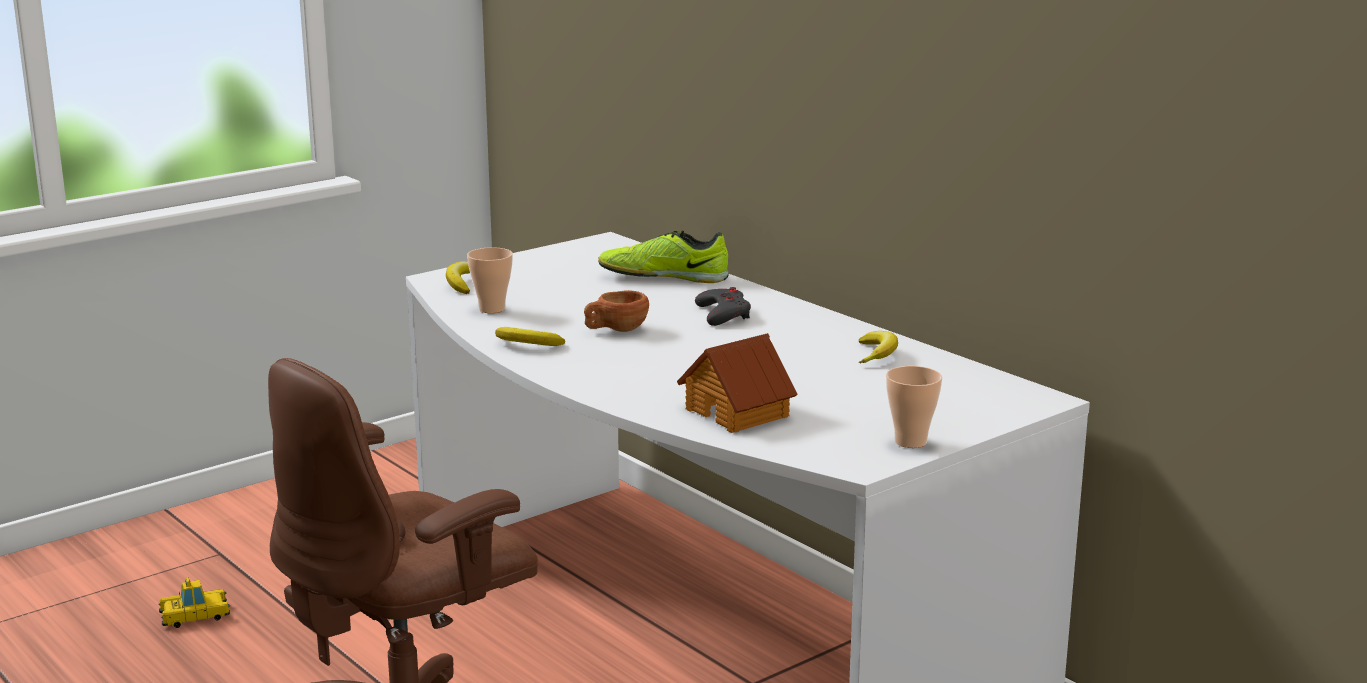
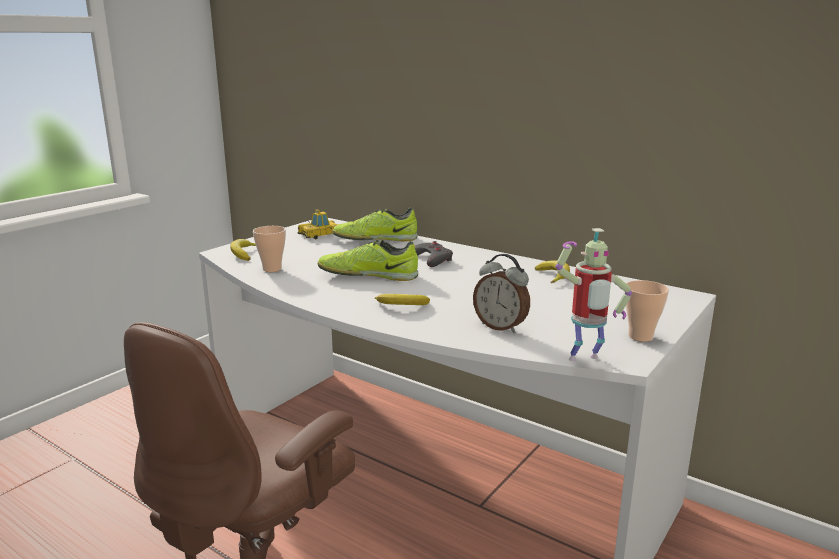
camera: 15 degrees left, 0 degrees up
toy car [158,577,230,628] -> toy car moved to [298,209,339,239]
banana [495,327,565,346] -> banana moved to [375,294,430,305]
brown cup [584,290,649,332] -> shoe [318,240,418,281]
toy house [677,333,798,433] -> alarm clock [473,254,530,333]
none -> toy robot [555,228,632,361]

